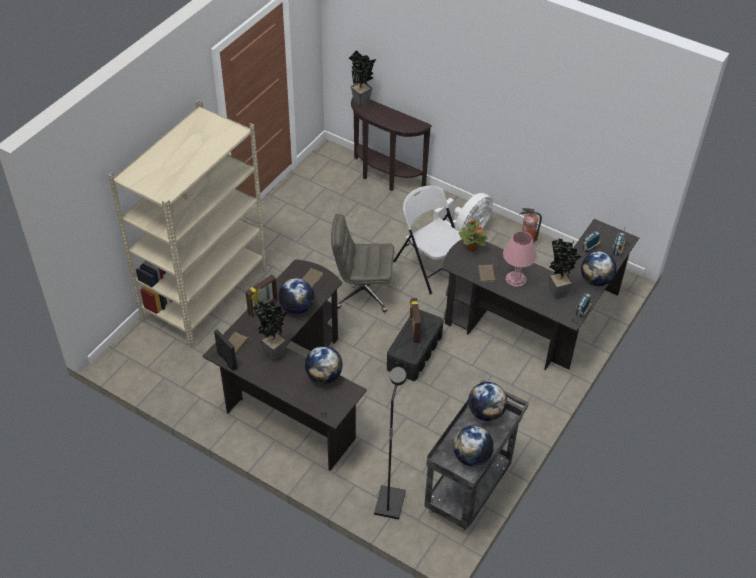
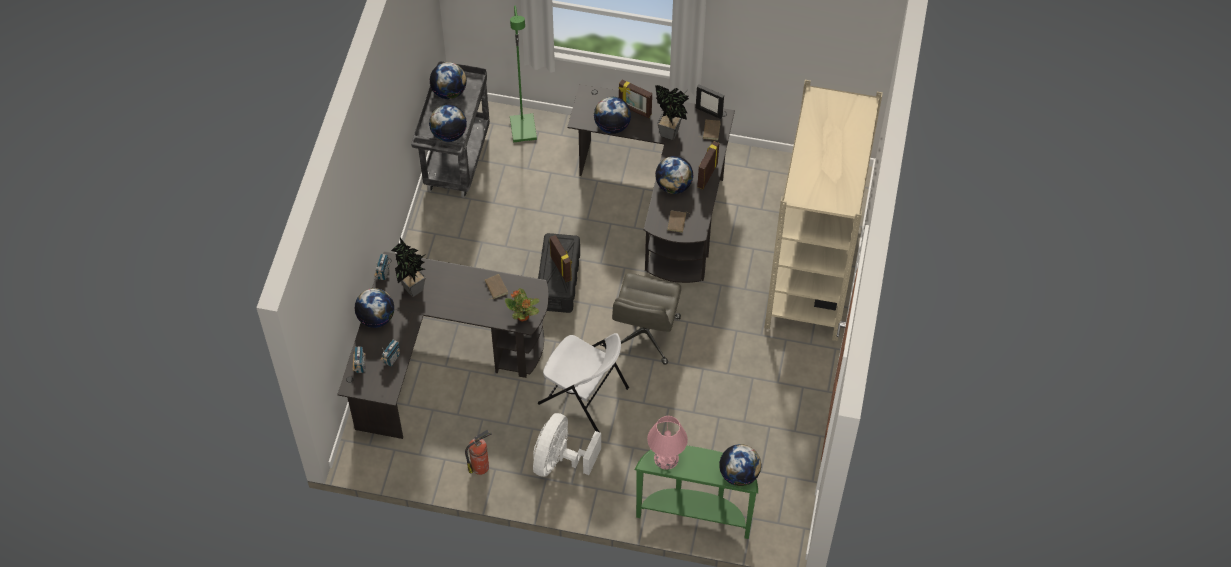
camera: 160 degrees right, 10 degrees up
grey office chair [331,214,394,312] -> grey office chair turned 120 degrees clockwise [612,273,681,365]
potted plant [349,51,376,107] -> globe [719,444,761,486]
brown console table [351,98,432,191] -> green console table [634,445,758,539]
black floor lamp [374,367,406,520] -> green floor lamp [510,6,537,142]
pink table lamp [503,231,537,287] -> pink table lamp moved to [647,416,688,470]
none -> picture frame [618,80,652,118]

